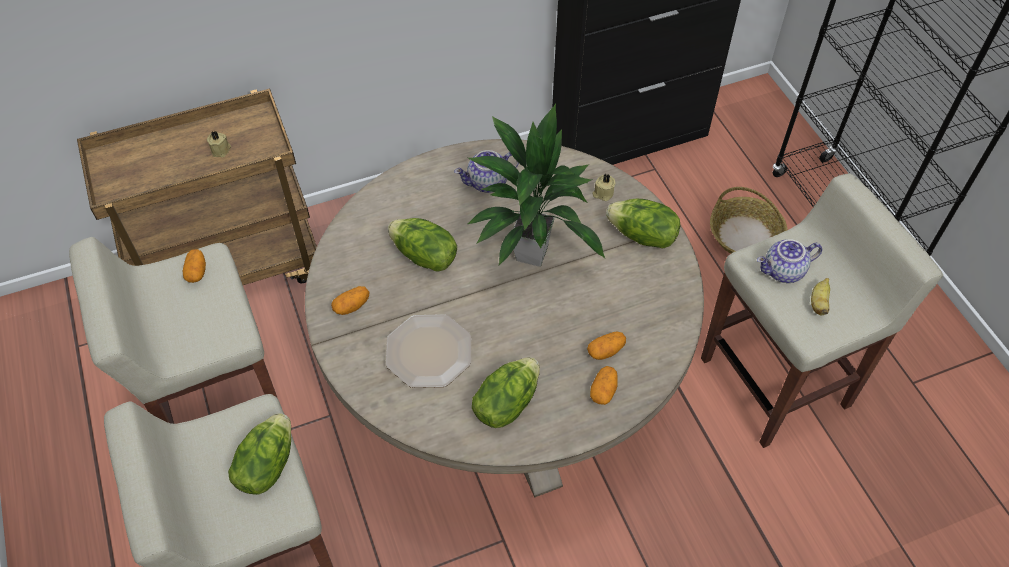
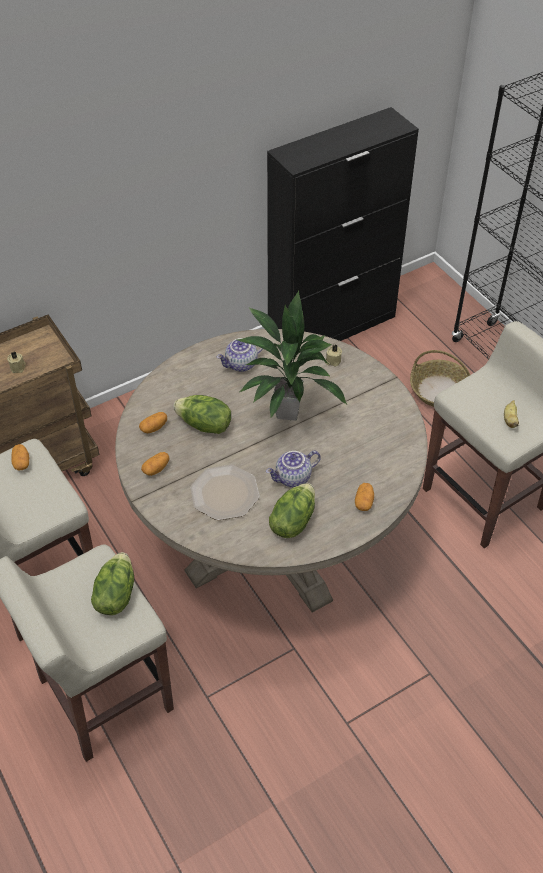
camera: 10 degrees left, 5 degrees down
potato [587,331,626,360] -> potato moved to [139,412,167,433]
lettuce [606,199,680,248] -> none
teapot [757,239,822,283] -> teapot moved to [266,450,321,487]

